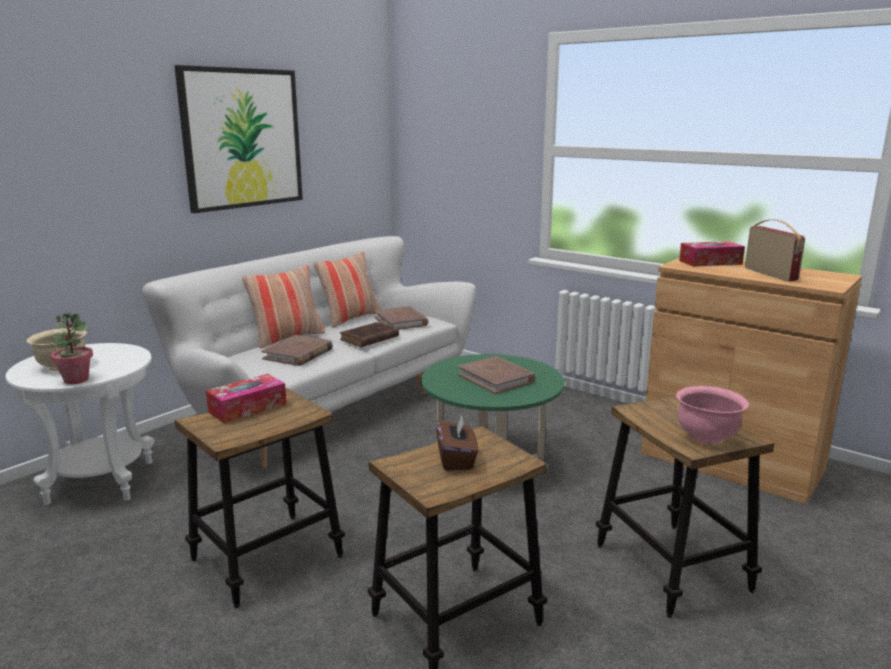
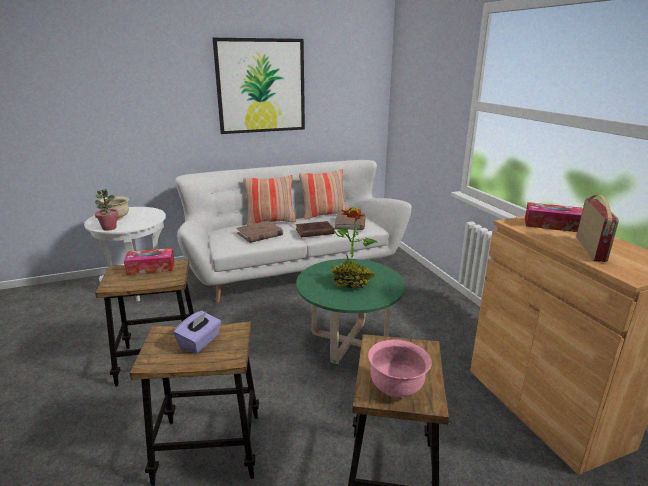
camera: 30 degrees right, 5 degrees up
brown tissue box [436,415,478,471] -> purple tissue box [173,311,221,353]
brown book [458,356,535,394] -> potted plant [331,207,378,288]

